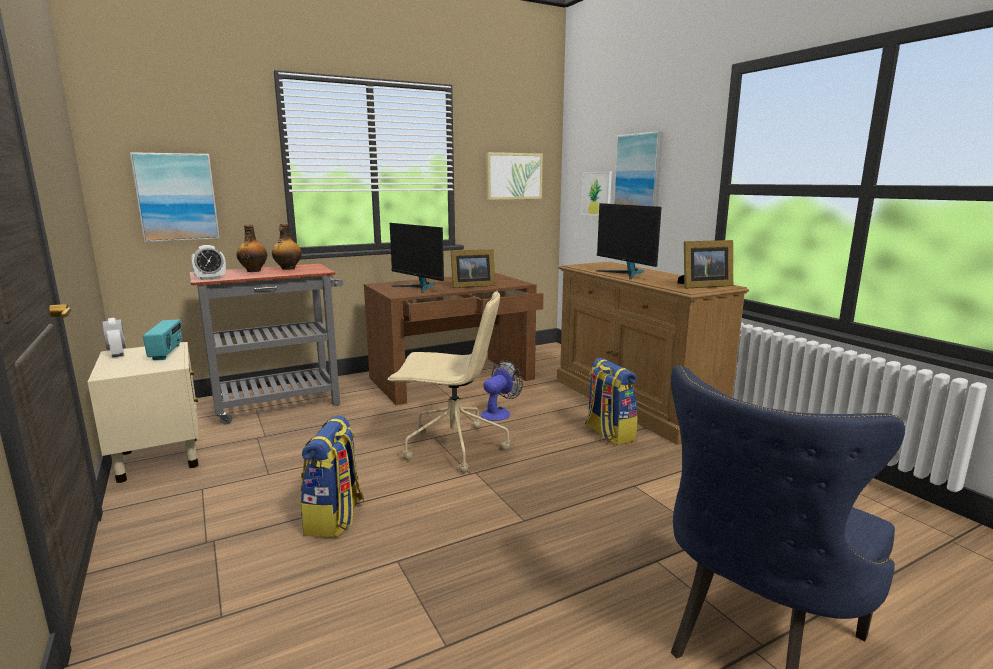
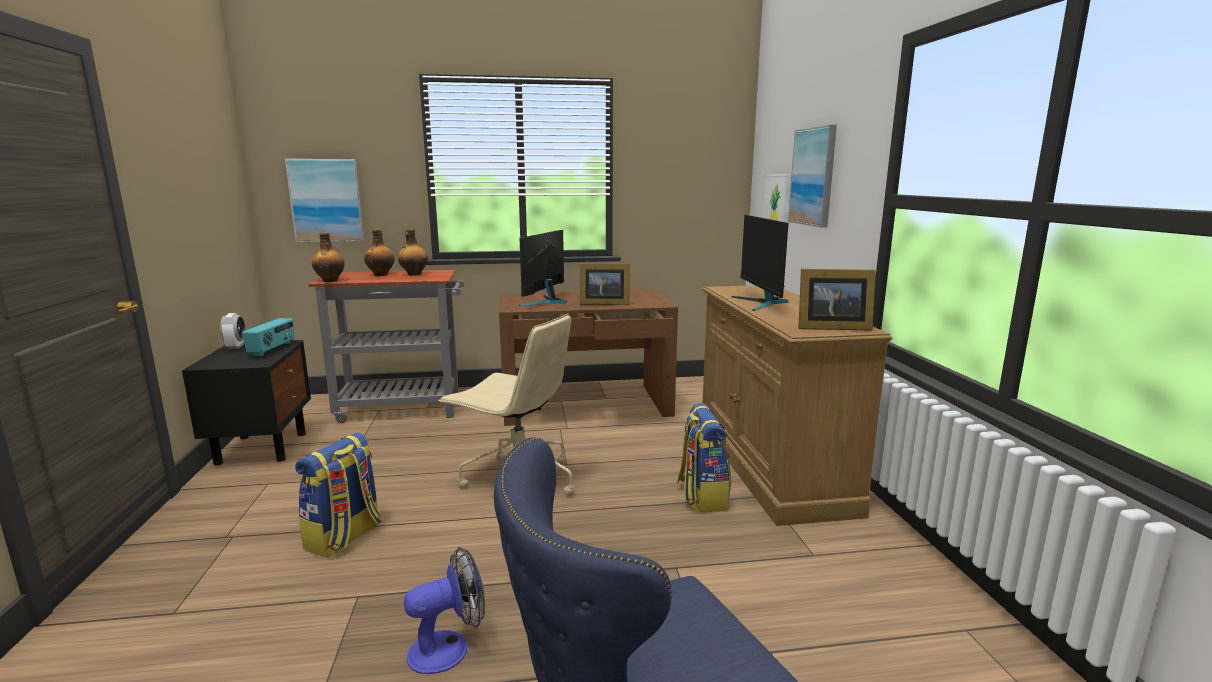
camera: 20 degrees right, 0 degrees up
beige nightstand [88,342,199,483] -> black nightstand [182,340,311,465]
alarm clock [191,245,226,280] -> bottle [312,232,344,282]
monitor [390,223,444,293] -> monitor turned 45 degrees clockwise [519,230,567,306]
fan [481,360,523,421] -> fan moved to [404,547,485,674]
picture [486,152,543,200] -> none

